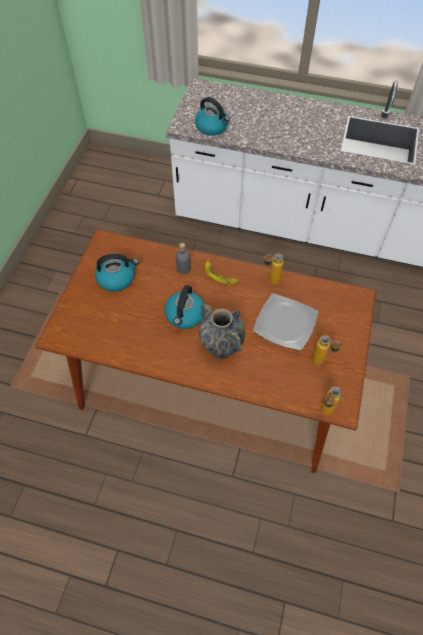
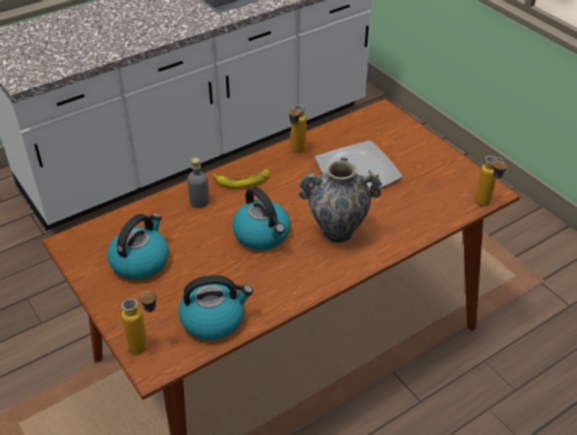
camera: 50 degrees left, 15 degrees down
kettle [195,97,230,136] -> kettle moved to [179,275,253,340]
bottle [312,335,342,365] -> bottle moved to [121,291,157,354]

